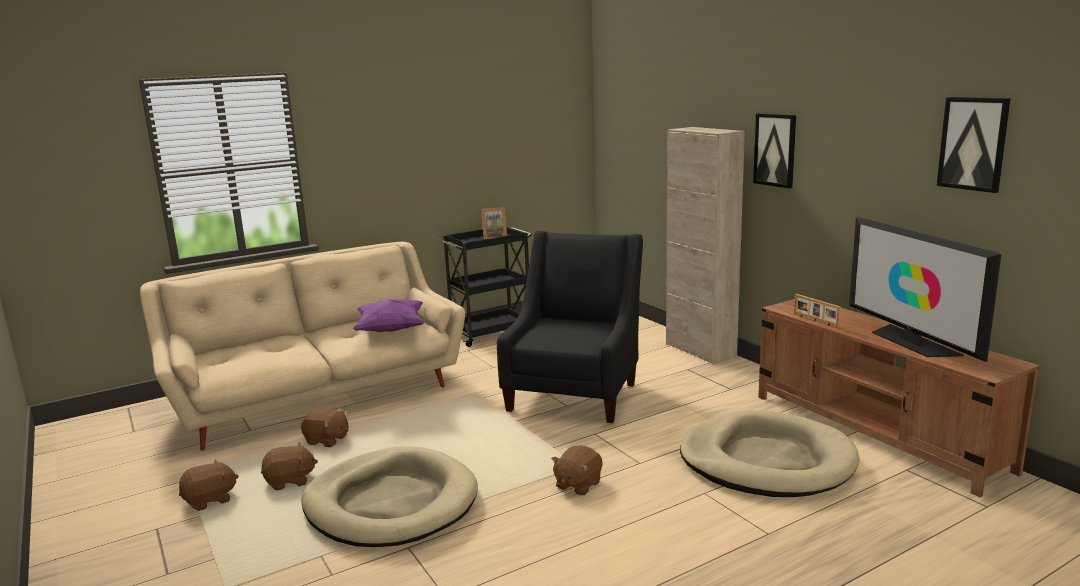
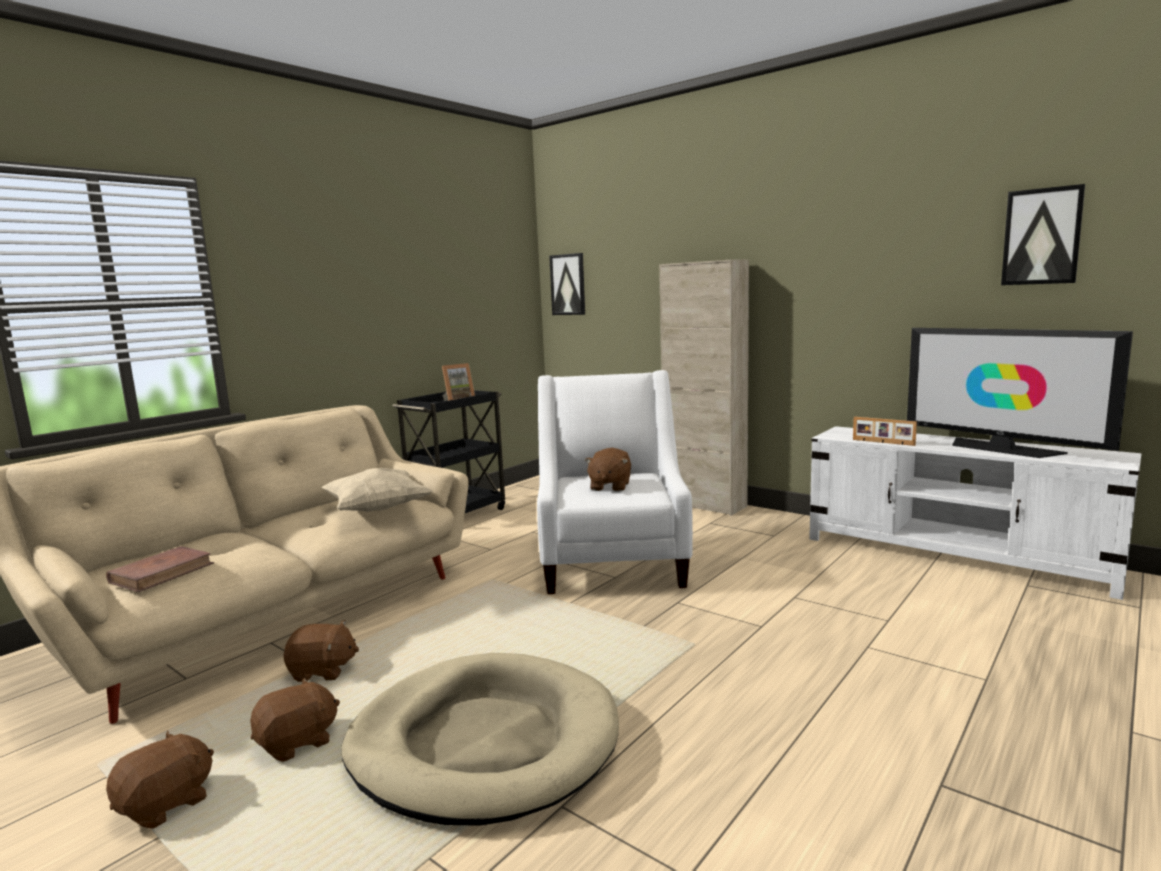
camera: 20 degrees left, 5 degrees down
purple pillow [353,299,424,332] -> beige pillow [321,468,433,512]
black armchair [497,231,643,423] -> white armchair [537,370,693,594]
brown plush toy [551,445,602,496] -> brown plush toy moved to [585,448,631,492]
beige dog bed [680,410,860,497] -> none
picture [753,113,796,188] -> picture moved to [549,253,585,315]
brown tv stand [758,299,1039,497] -> white tv stand [809,426,1141,600]
none -> brown book [106,546,214,592]

